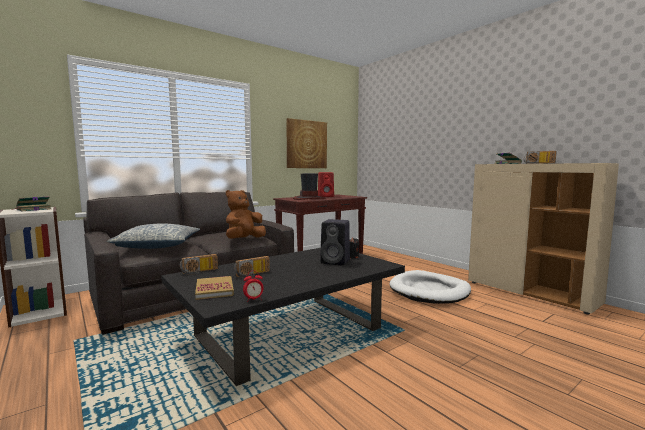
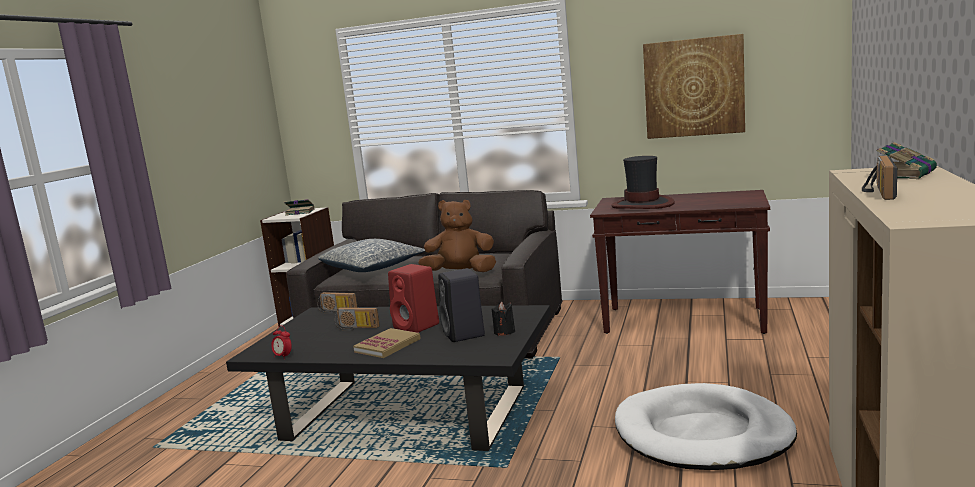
camera: 55 degrees right, 5 degrees up
book [195,276,234,300] -> book moved to [353,328,421,358]
red speaker [318,172,334,197] -> red speaker moved to [388,264,439,333]

